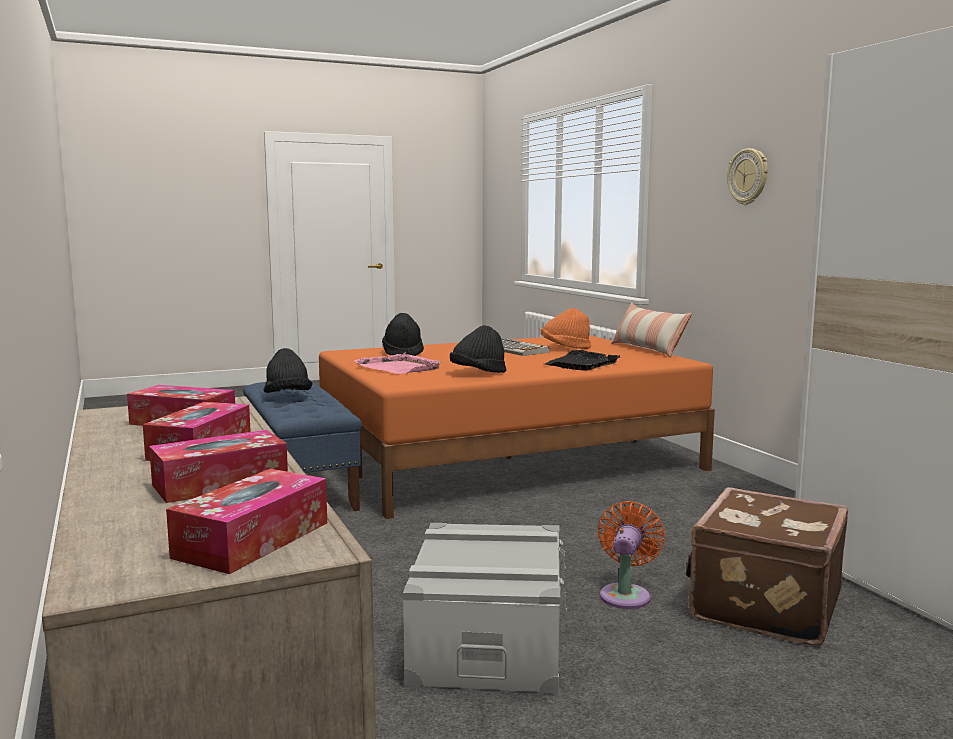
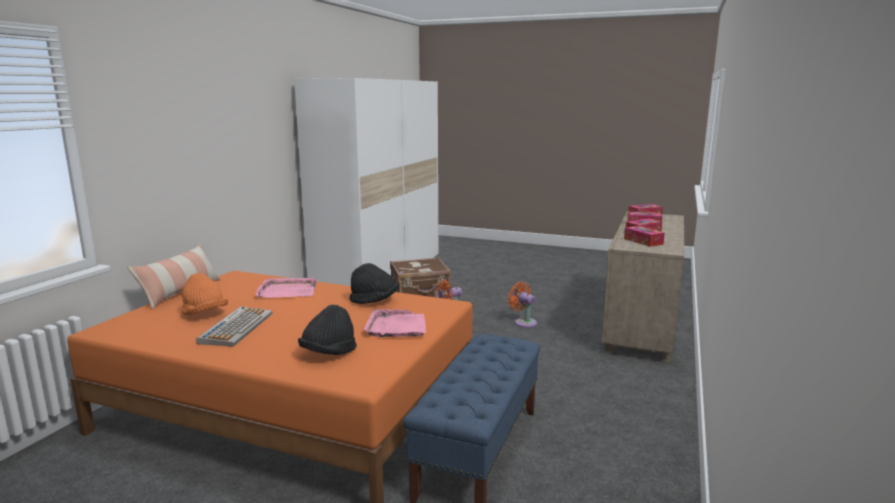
camera: 135 degrees left, 5 degrees up
black hat [264,348,312,393] -> none
grey storage box [403,523,567,694] -> orange fan [508,282,537,328]
black tray [545,350,620,371] -> pink tray [256,278,318,298]
wall clock [727,148,768,205] -> none

